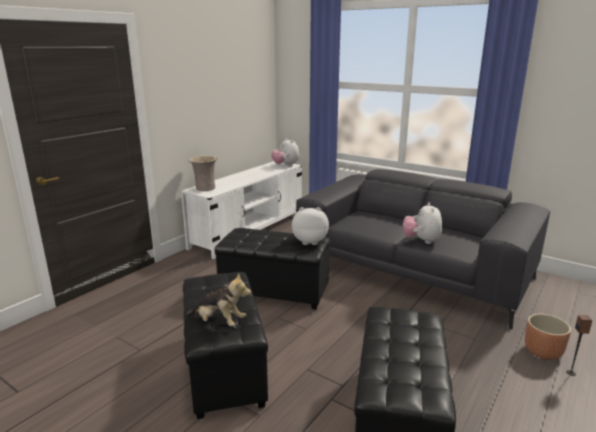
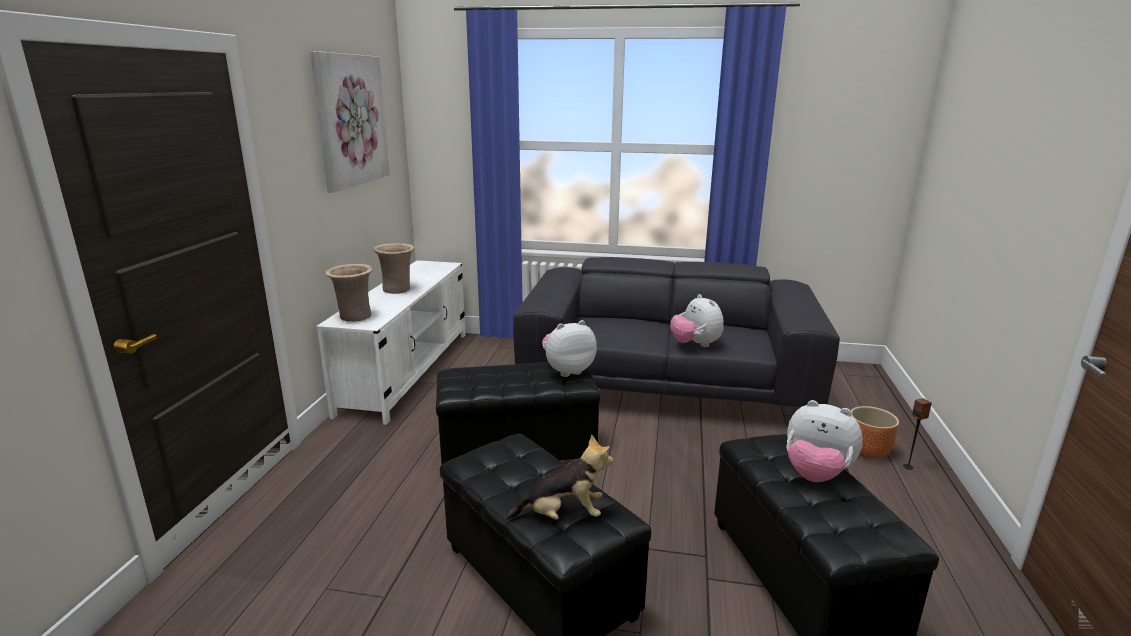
camera: 25 degrees left, 0 degrees up
plush toy [271,138,299,166] -> plush toy moved to [786,400,863,482]
none -> picture [310,51,390,193]
none -> beige vase [373,243,415,294]

